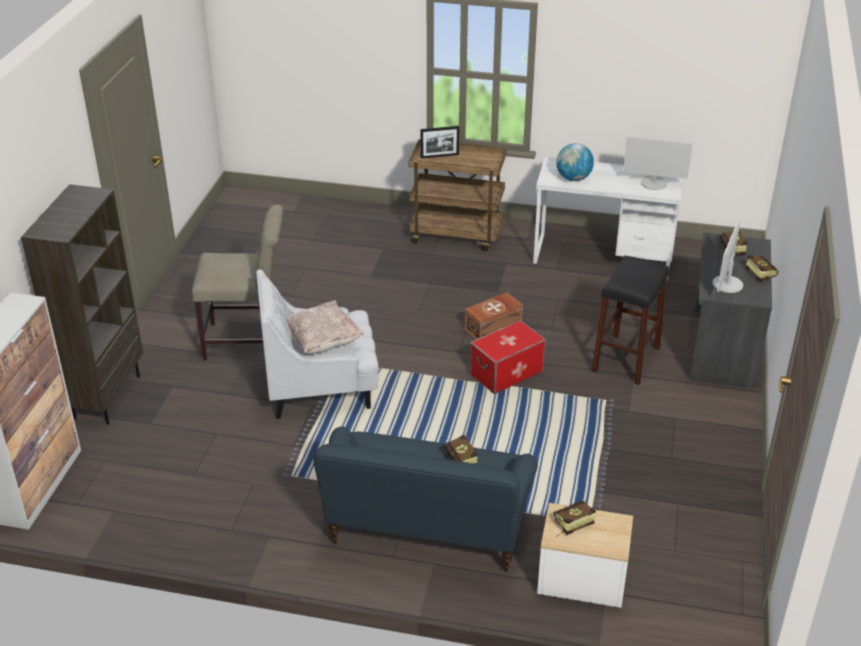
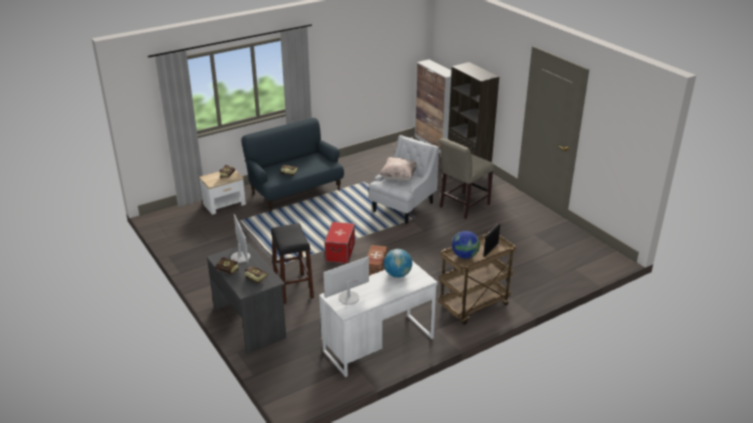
camera: 135 degrees right, 5 degrees down
none -> globe [452,231,480,259]

